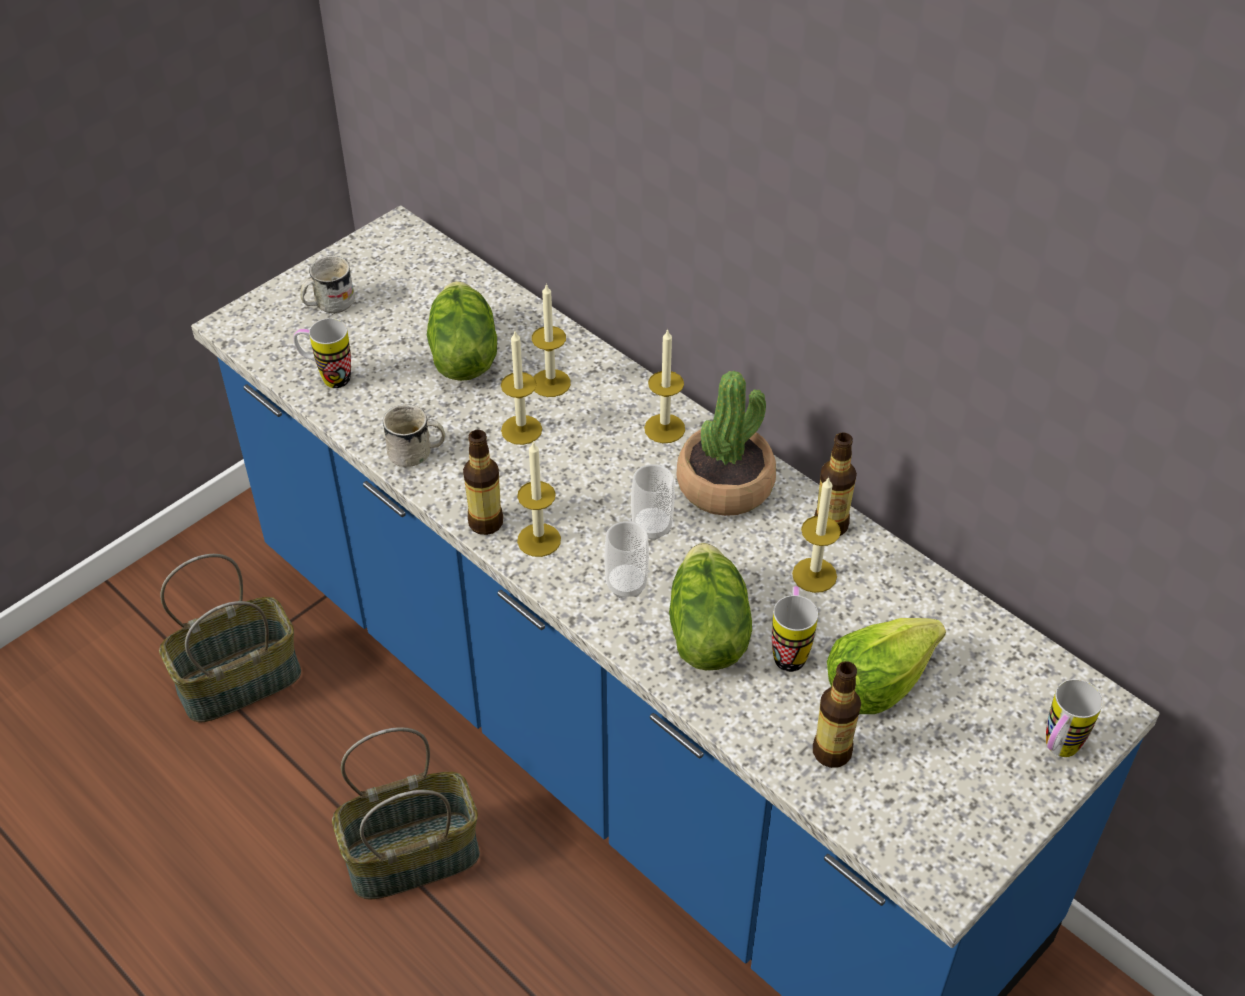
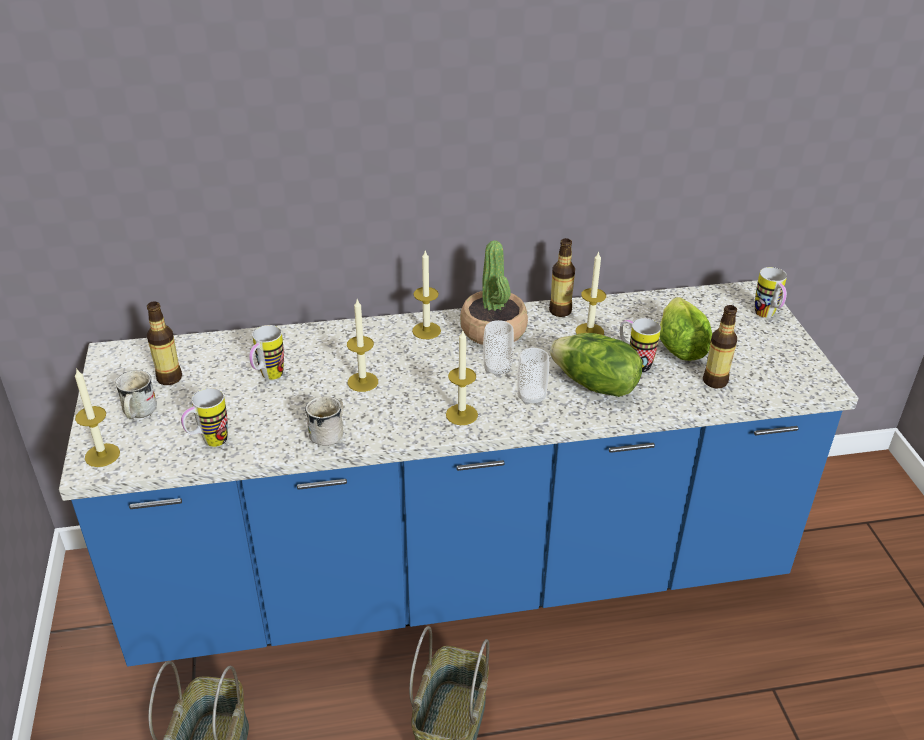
camera: 55 degrees left, 10 degrees down
lettuce [427,281,497,381] -> mug [249,325,284,380]
bottle [463,430,503,535] -> bottle moved to [147,301,182,385]
candle [532,283,571,397] -> candle moved to [75,368,120,467]

